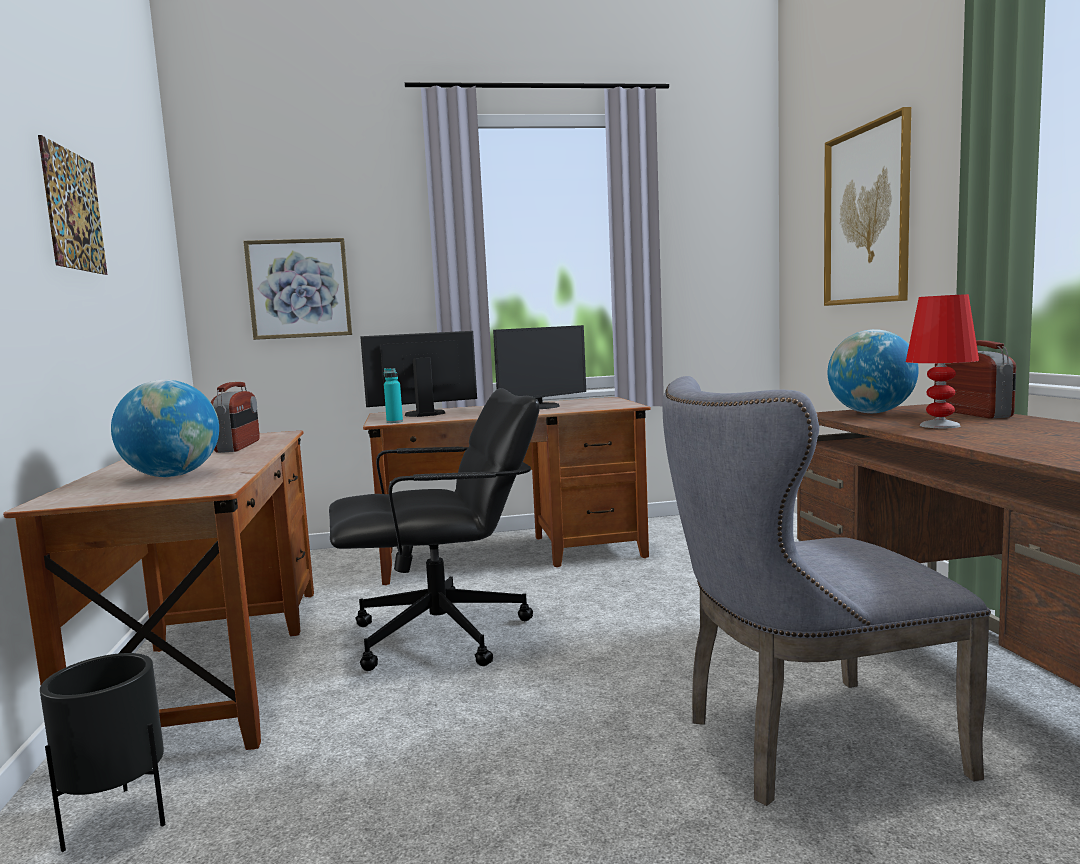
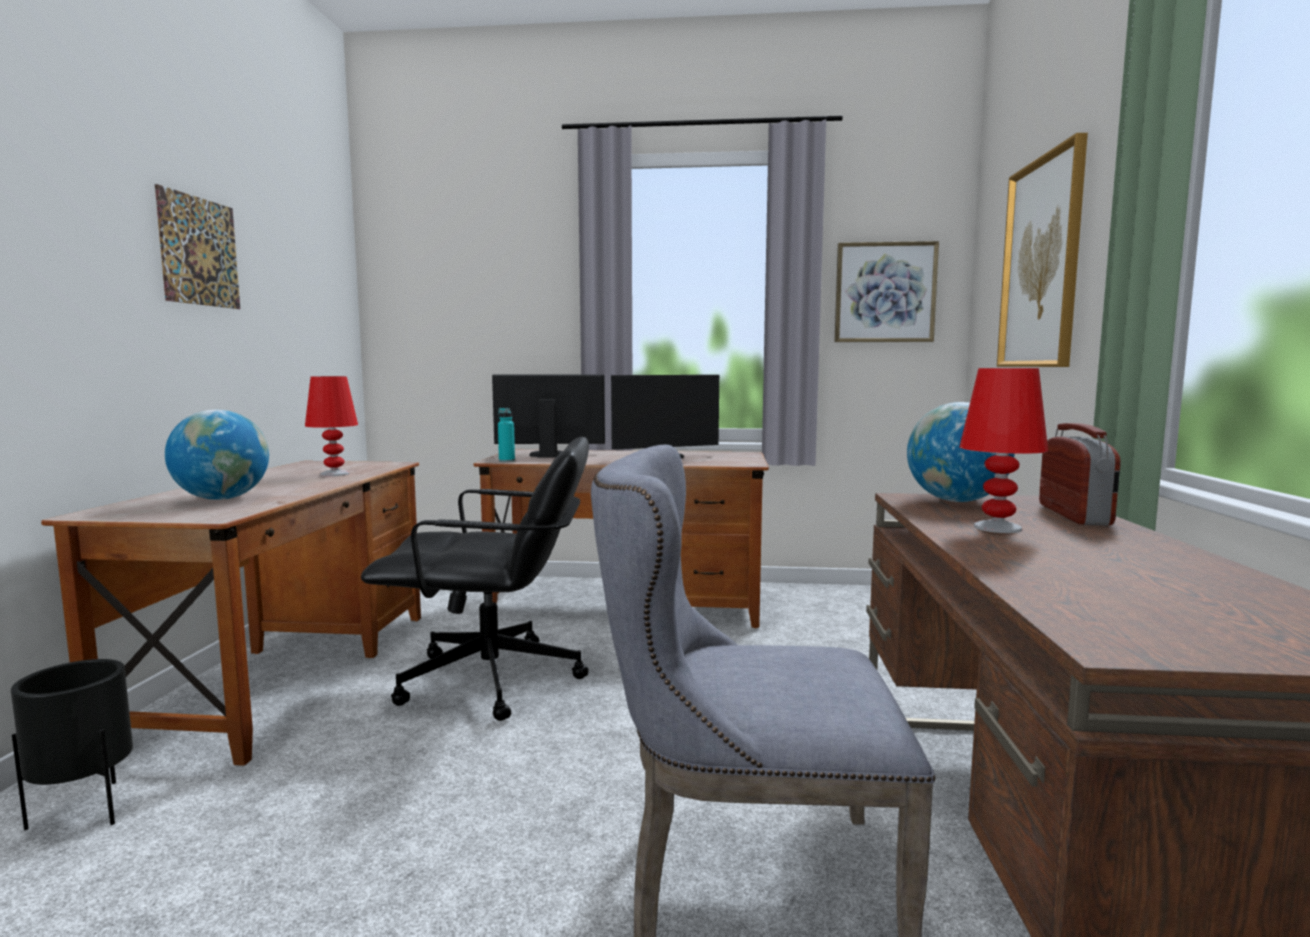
camera: 15 degrees right, 0 degrees up
radio [211,382,260,453] -> red table lamp [305,376,358,476]
picture [243,238,352,340] -> picture moved to [834,241,939,342]

